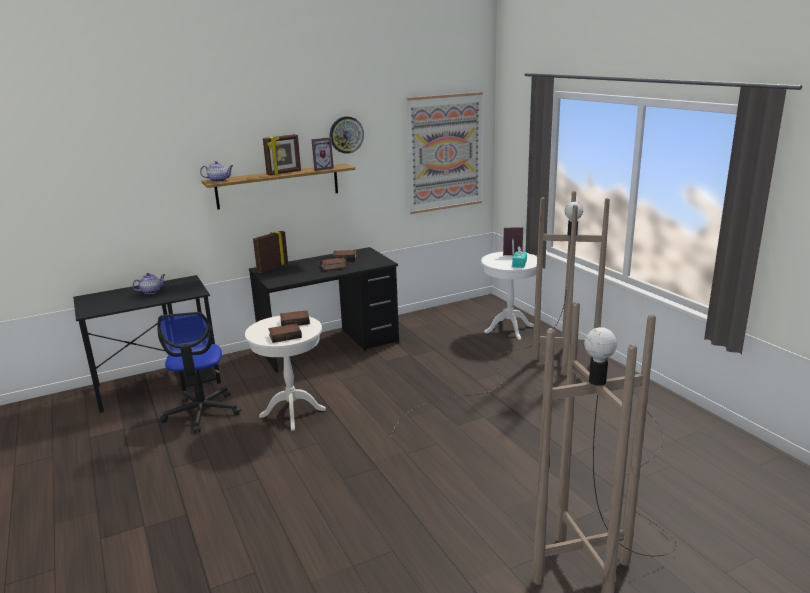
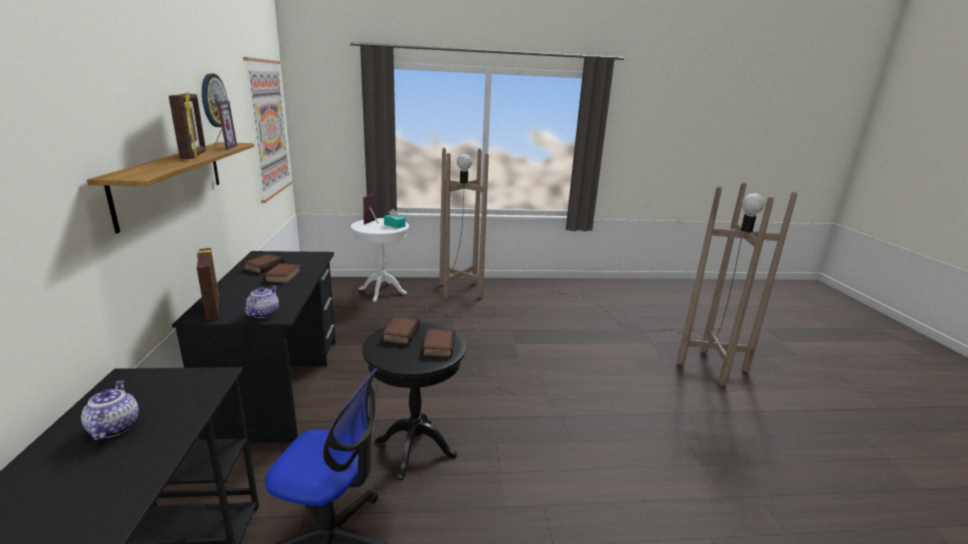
camera: 70 degrees left, 0 degrees up
teapot [200,161,234,182] -> teapot moved to [246,285,279,318]
white side table [245,316,326,431] -> black side table [362,322,466,480]

